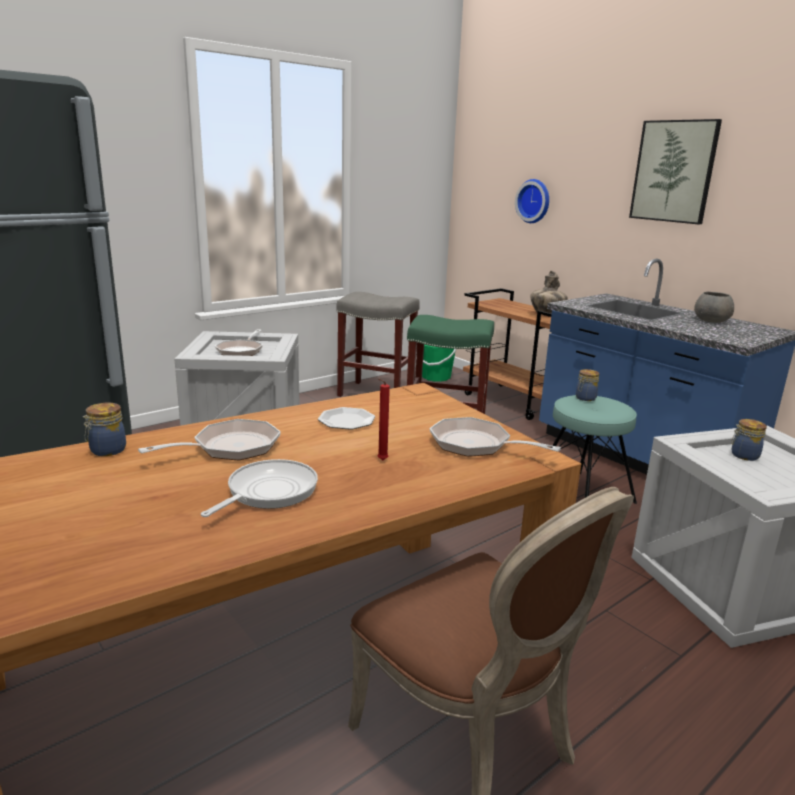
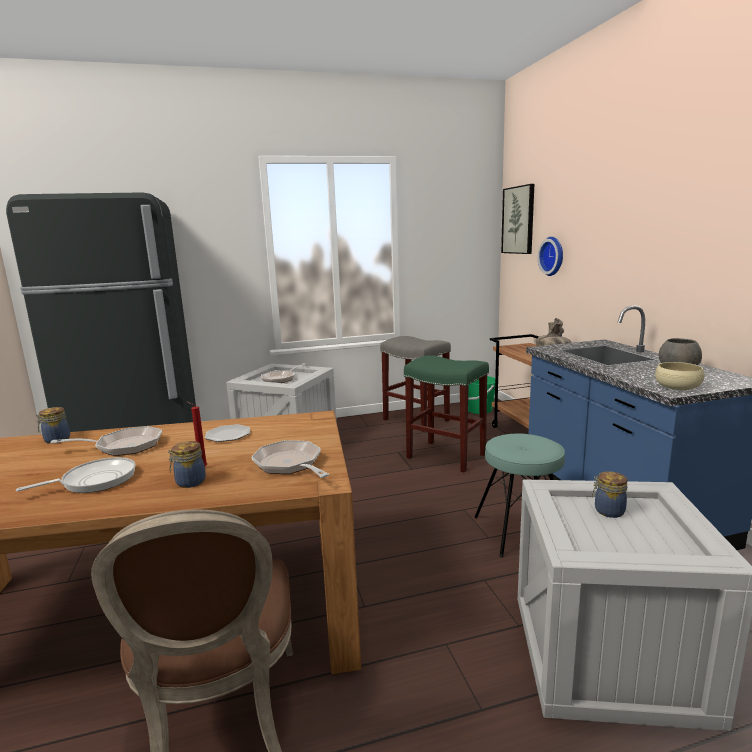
camera: 25 degrees right, 5 degrees down
jar [576,369,600,401] -> jar moved to [168,441,206,488]
picture [629,119,722,224] -> picture moved to [501,184,534,254]
none -> beige bowl [655,362,705,390]

